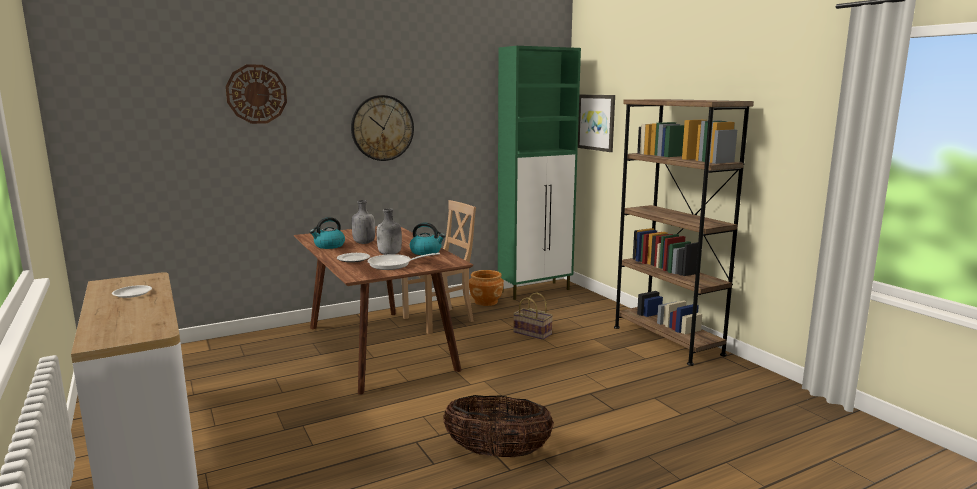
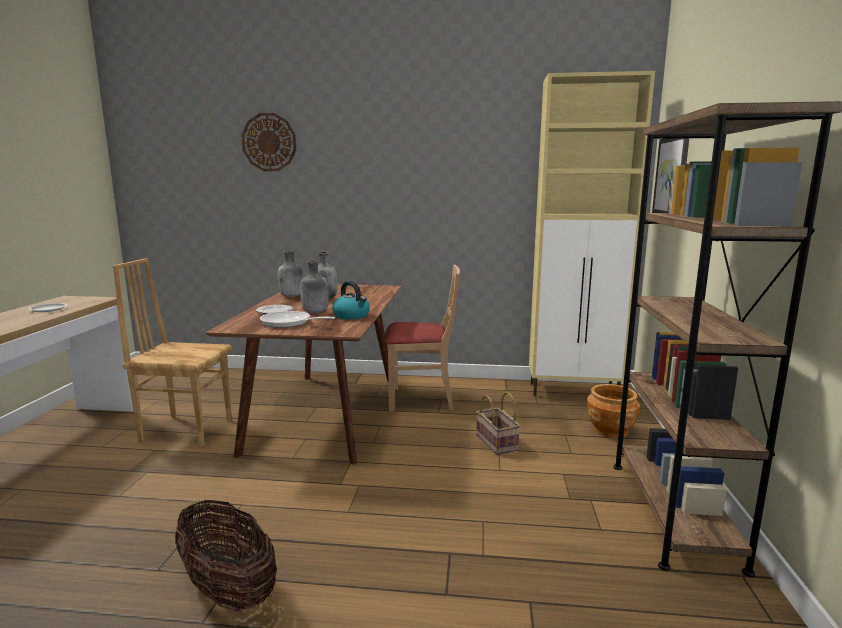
camera: 35 degrees right, 0 degrees up
kettle [310,217,345,249] -> grey bottle [278,251,303,297]
wall clock [351,95,414,161] -> none
brown planter [469,270,504,306] -> brown planter moved to [587,384,640,438]
green cabinet [498,46,581,300] -> beige cabinet [529,71,655,396]
none -> brown chair [113,258,232,446]

